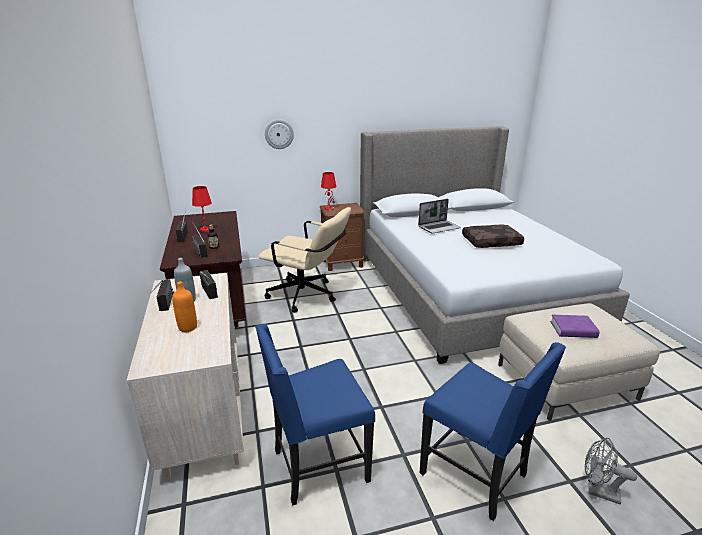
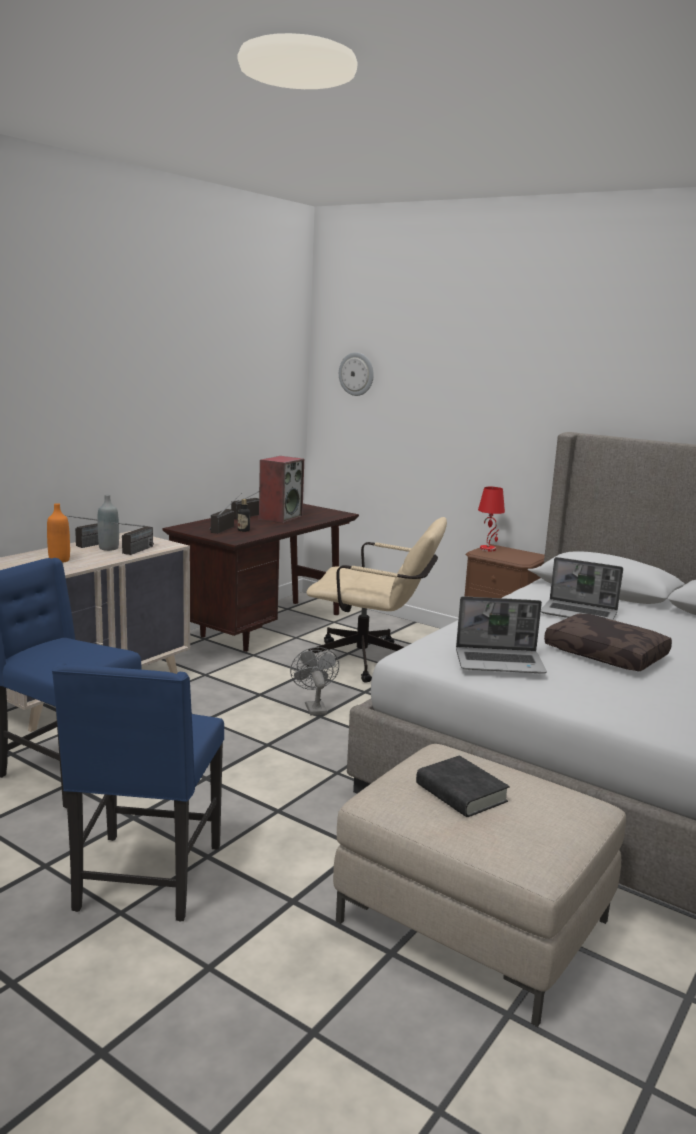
camera: 50 degrees right, 10 degrees down
red table lamp [192,186,212,232] -> speaker [259,456,304,523]
beige office chair [258,207,351,313] -> beige office chair turned 60 degrees counterclockwise [306,517,447,683]
wall clock [265,119,294,149] -> wall clock moved to [339,352,374,396]
purple book [550,315,600,338] -> black book [416,755,510,817]
grey fan [585,438,637,504] -> grey fan moved to [290,647,339,715]
none -> laptop [456,596,547,673]

